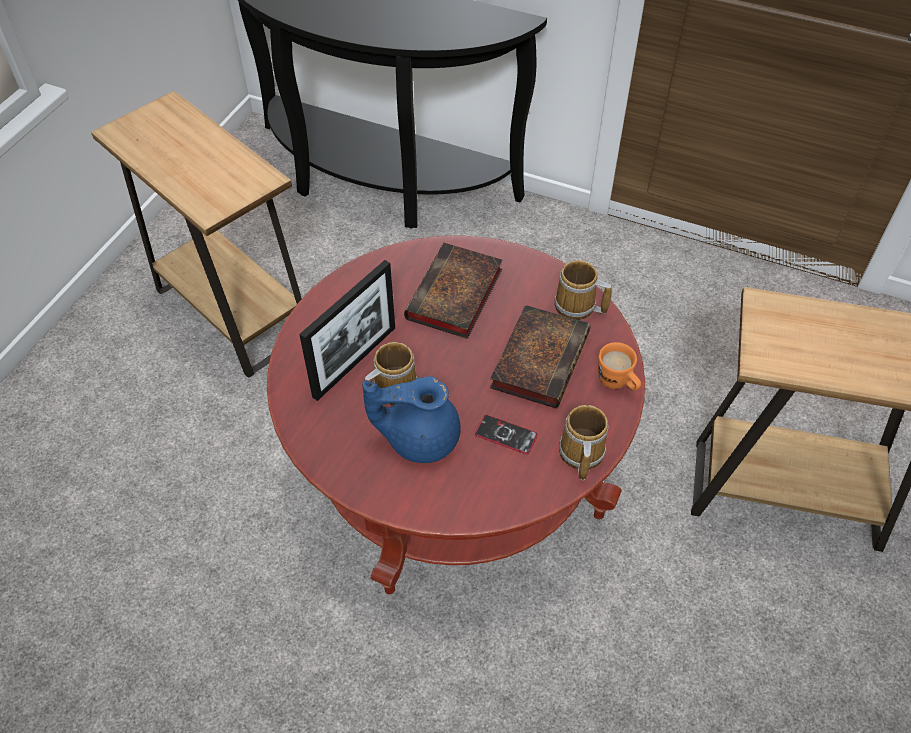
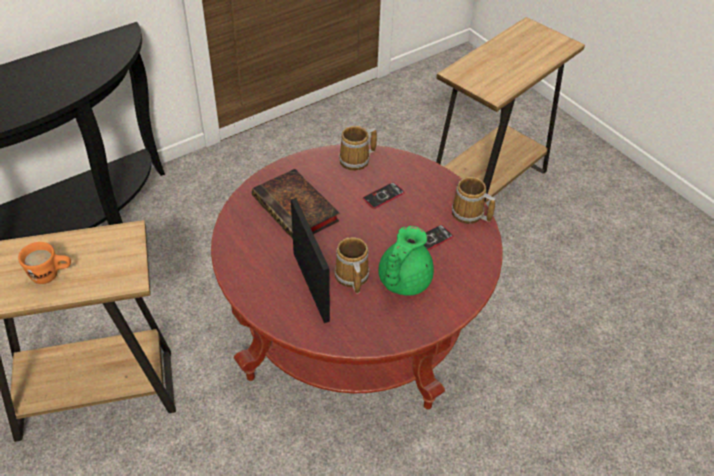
camera: 60 degrees left, 5 degrees down
blue teapot [362,376,461,463] -> green teapot [378,226,434,296]
book [490,305,590,409] -> phone [363,182,405,209]
orange mug [598,342,641,391] -> orange mug moved to [18,242,71,284]

